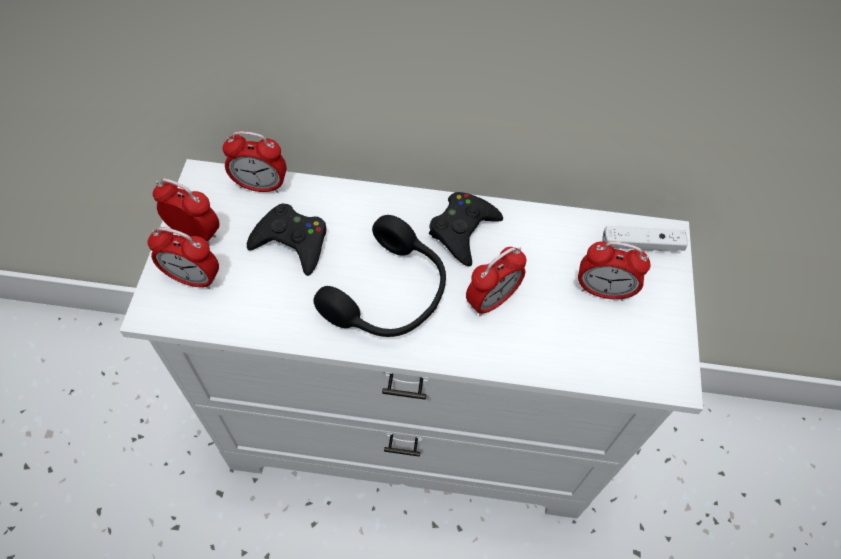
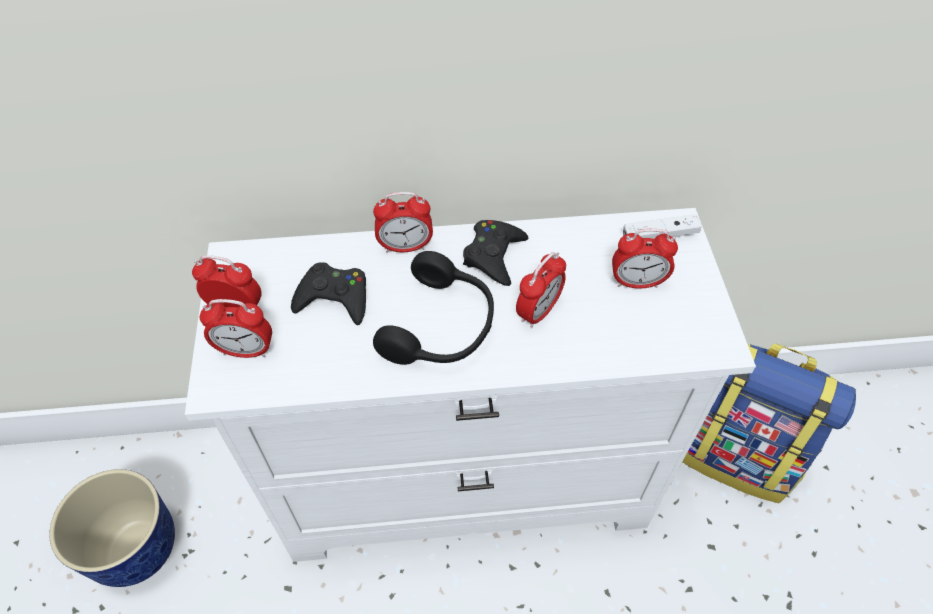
camera: 10 degrees left, 5 degrees down
alarm clock [223,131,286,193] -> alarm clock moved to [373,192,433,253]
none -> planter [49,469,175,587]
none -> backpack [682,344,856,503]

